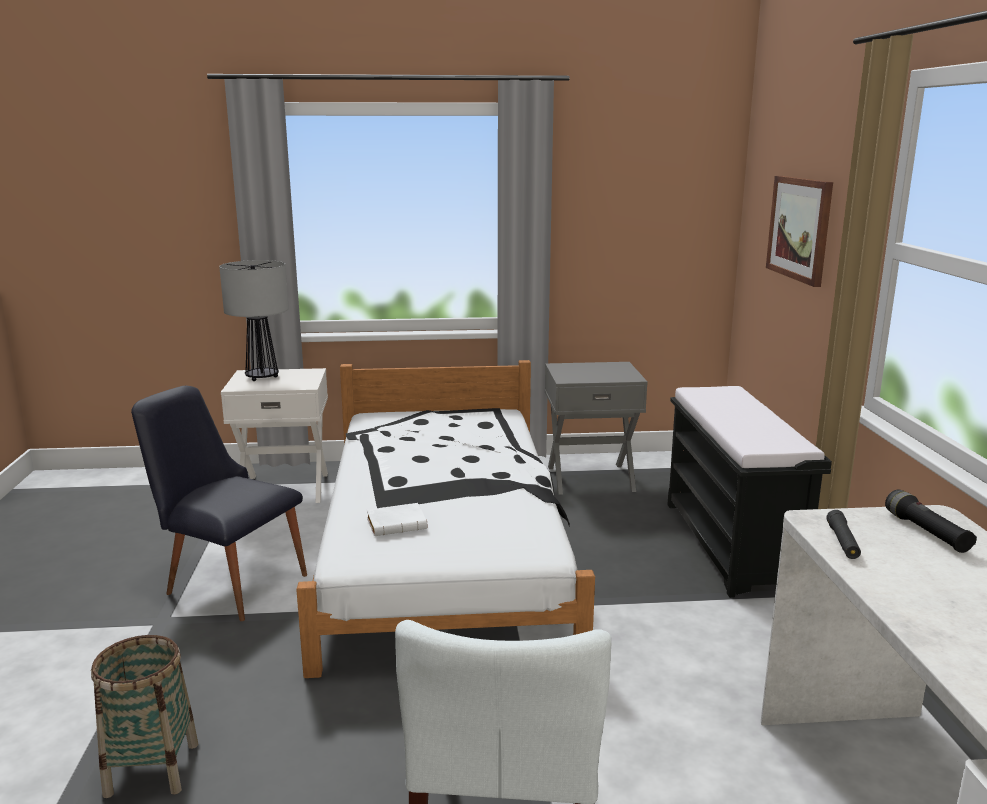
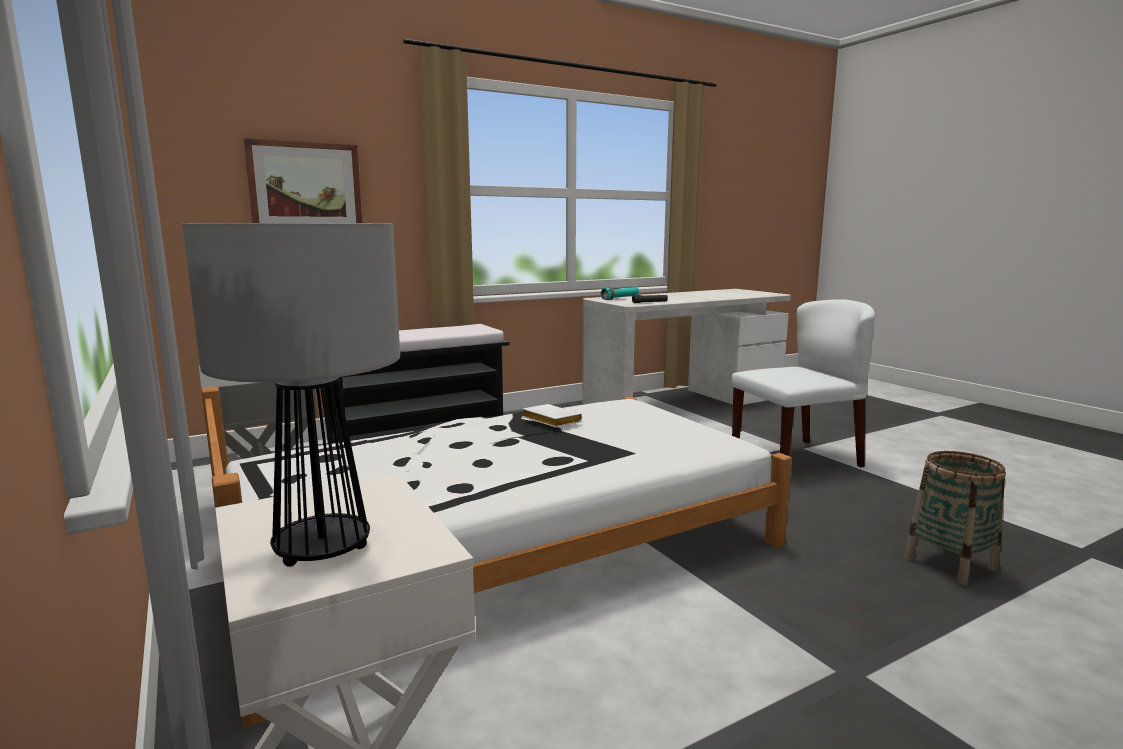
camera: 115 degrees left, 5 degrees down
black chair [131,386,307,621] -> none
white book [367,503,427,536] -> white book moved to [522,404,582,427]
black flashlight [885,490,977,553] -> turquoise flashlight [601,287,639,300]

